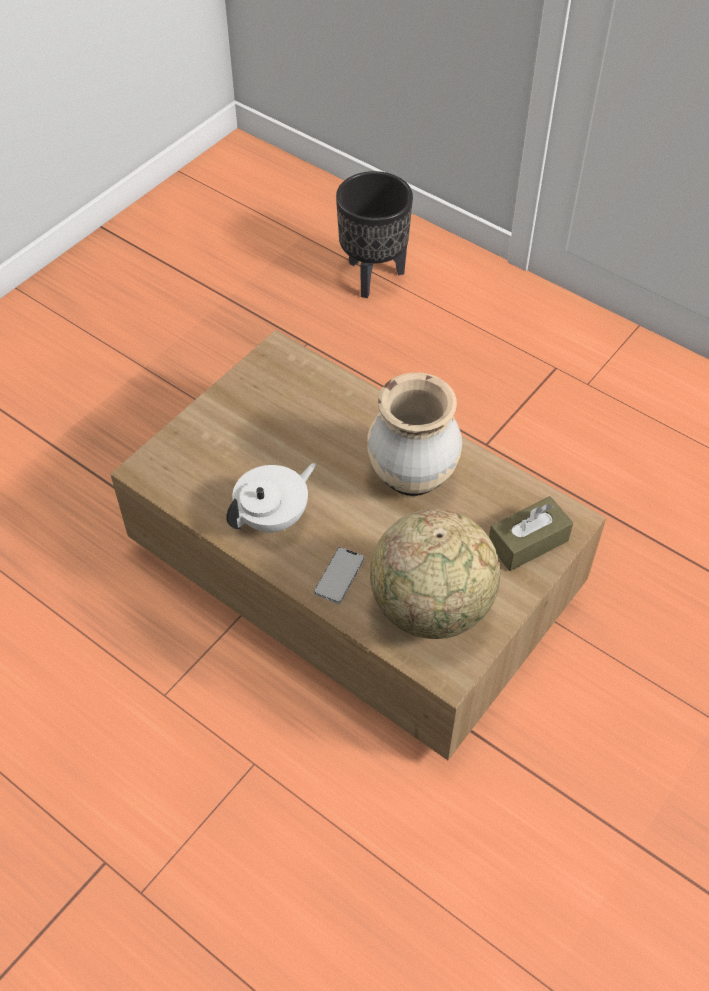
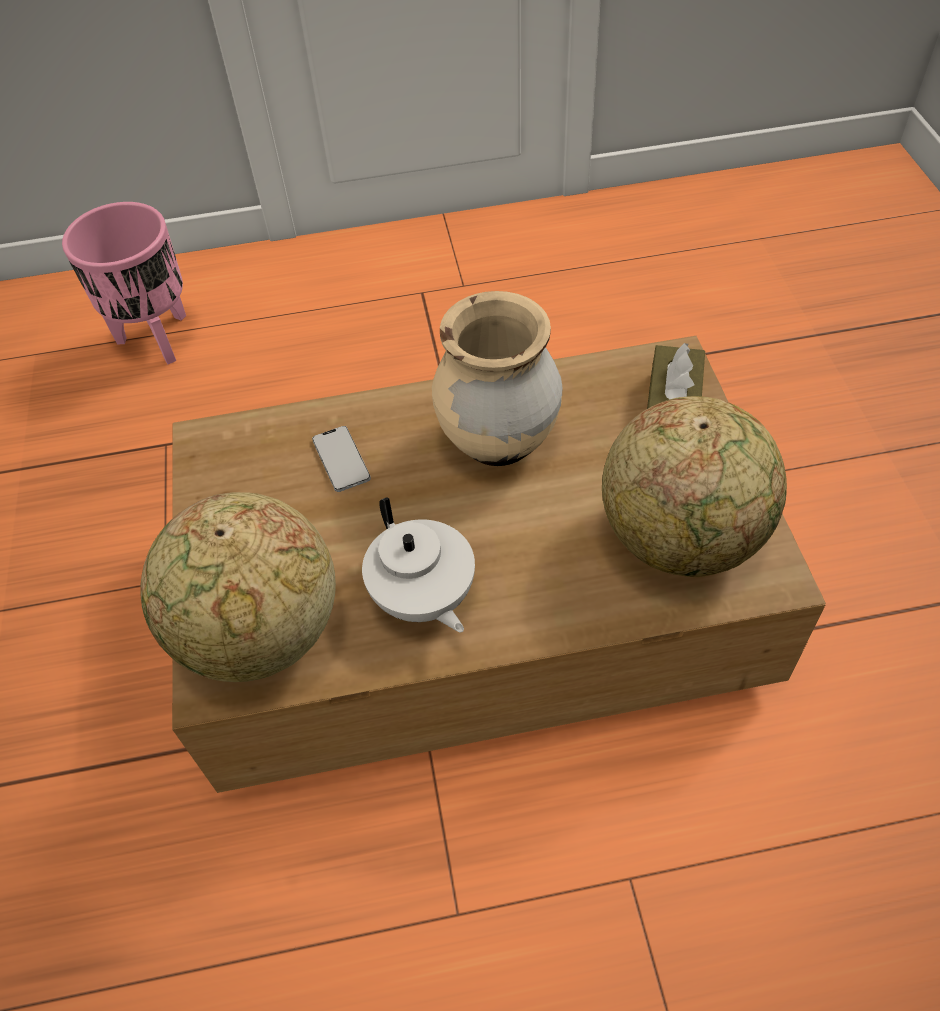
camera: 45 degrees left, 0 degrees up
white teapot [226,463,316,532] -> white teapot turned 150 degrees clockwise [362,497,475,633]
phone [314,547,364,604] -> phone moved to [312,426,371,492]
black planter [336,171,413,298] -> pink planter [62,202,186,364]
none -> globe [140,492,336,682]

